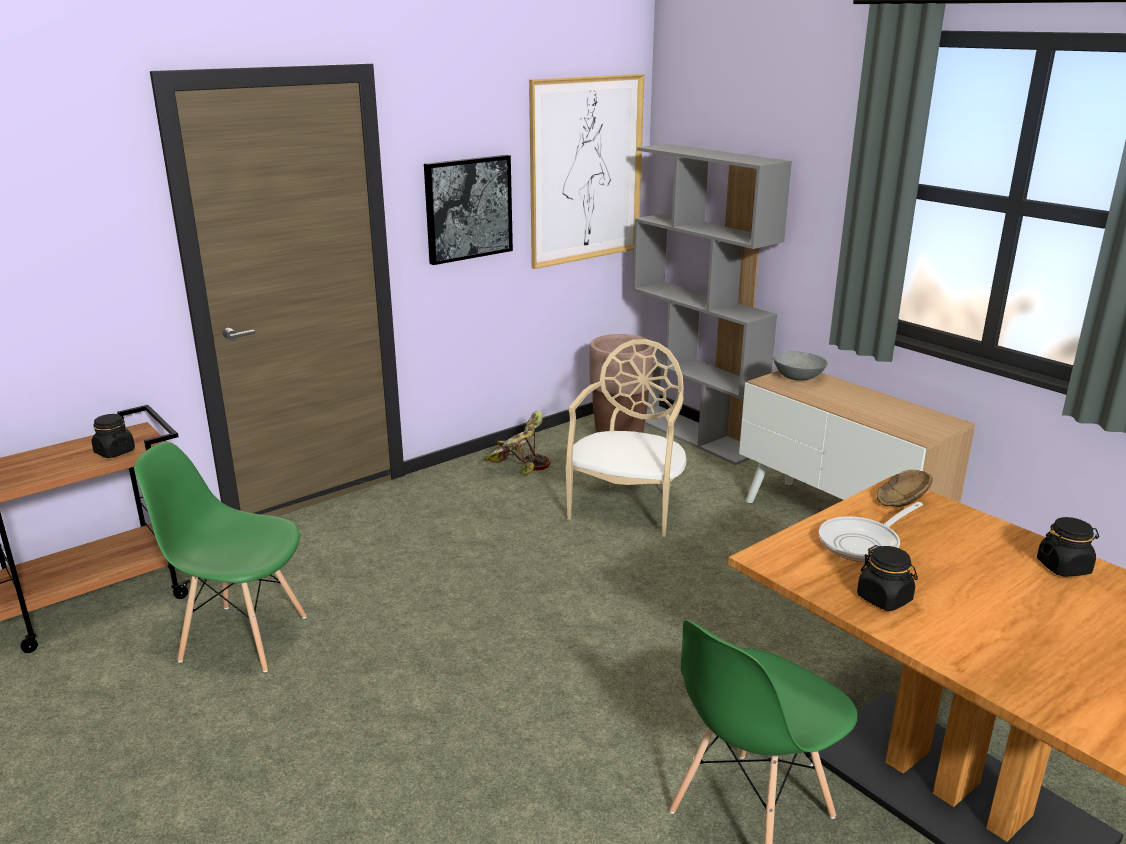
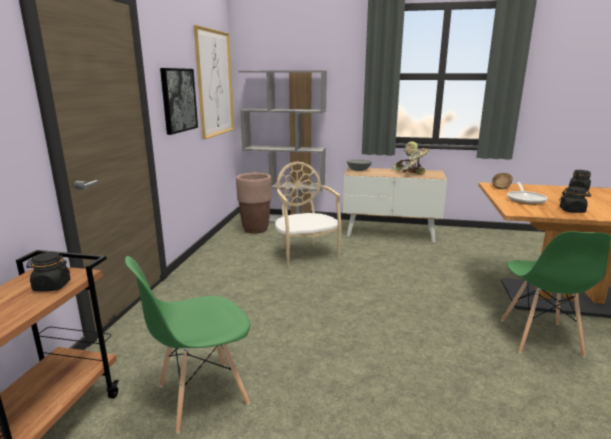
camera: 40 degrees left, 5 degrees down
potted plant [484,410,551,475] -> potted plant moved to [393,141,429,174]

